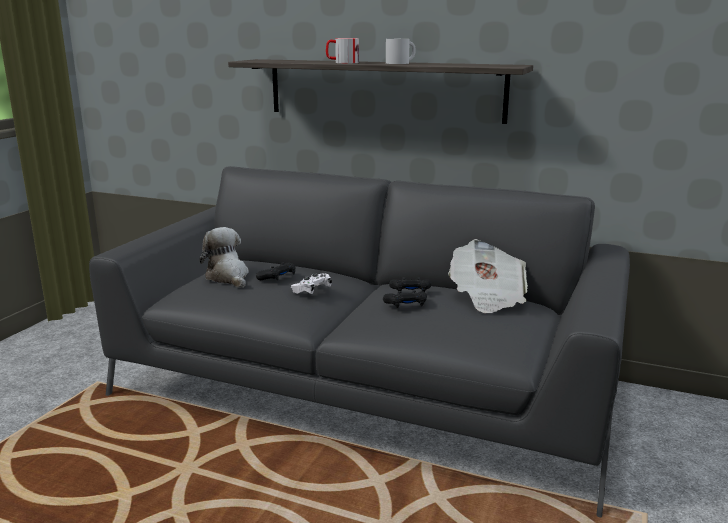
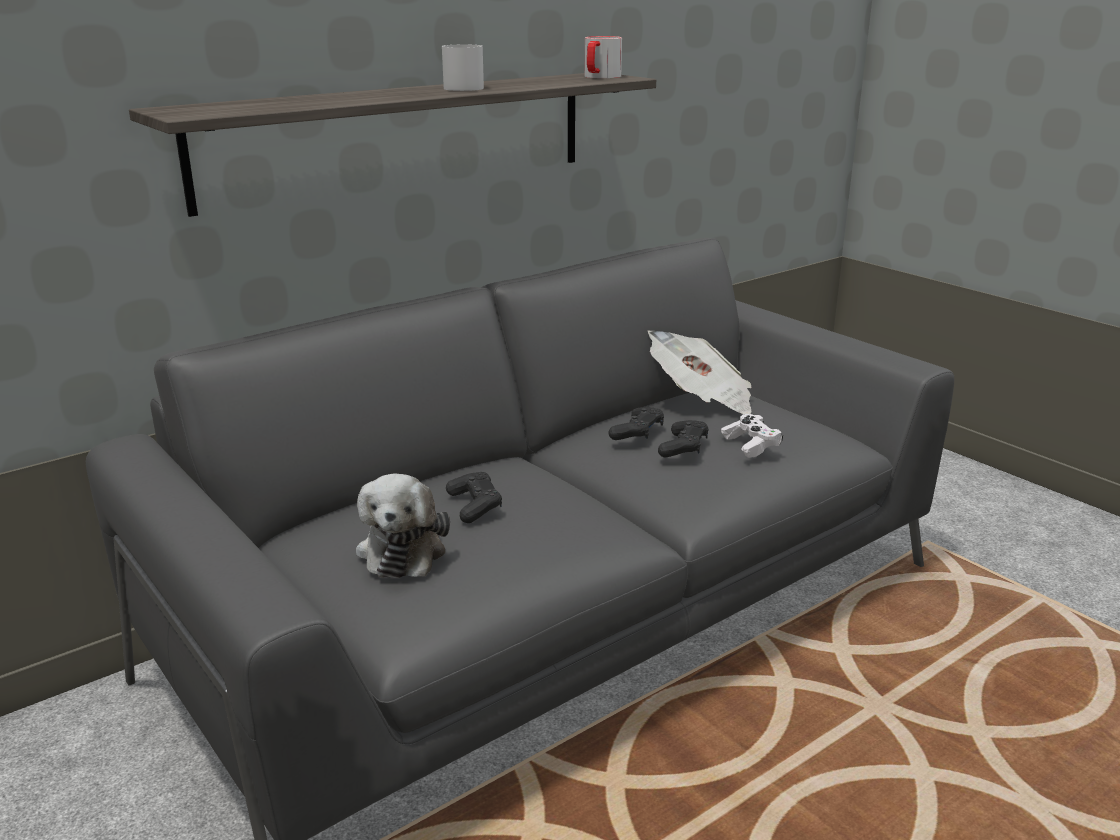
camera: 60 degrees left, 5 degrees up
plush toy [199,227,249,288] -> plush toy turned 90 degrees counterclockwise [356,474,450,578]
white game controller [291,273,332,294] -> white game controller moved to [721,414,783,458]
mug [326,38,359,63] -> mug moved to [584,36,622,78]

